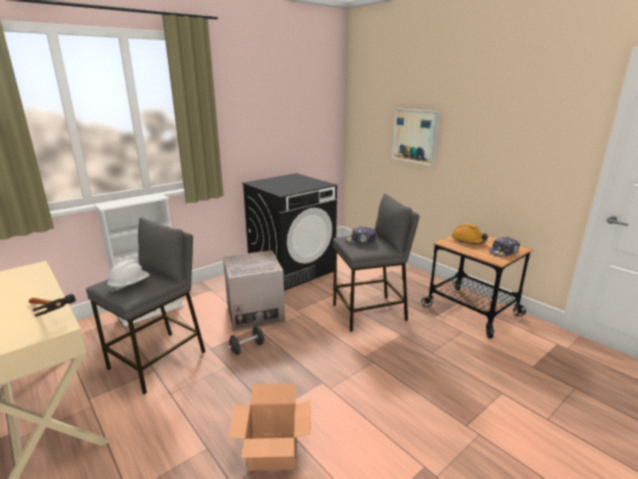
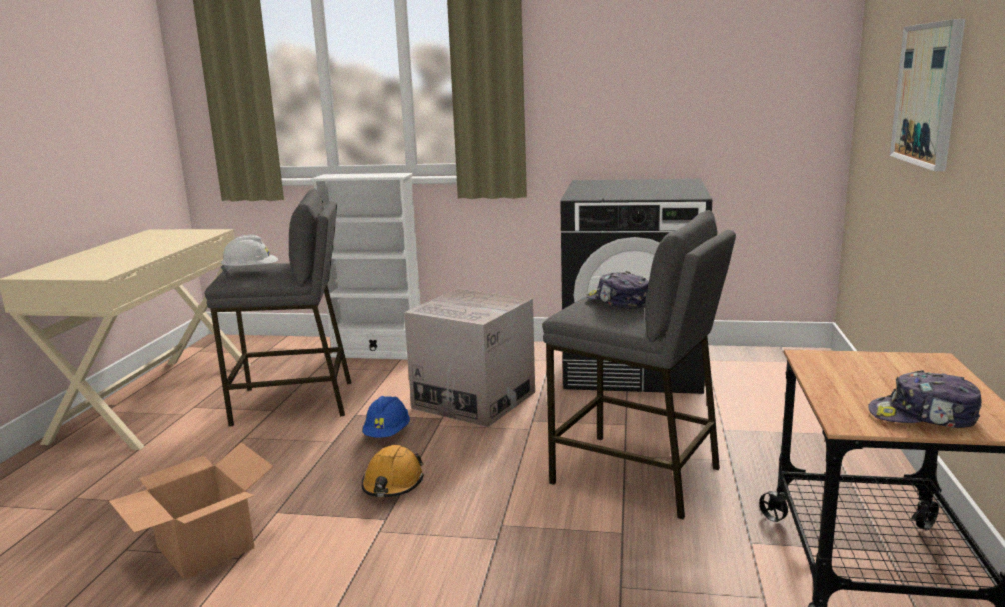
camera: 50 degrees right, 5 degrees down
hammer [29,294,76,317] -> none
black dumbbell [227,326,265,355] -> blue hard hat [362,396,410,438]
orange hard hat [452,224,488,244] -> orange hard hat moved to [361,445,424,497]

